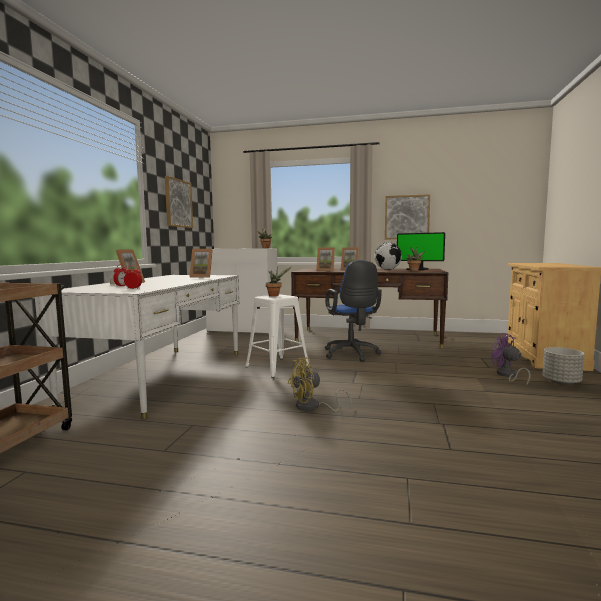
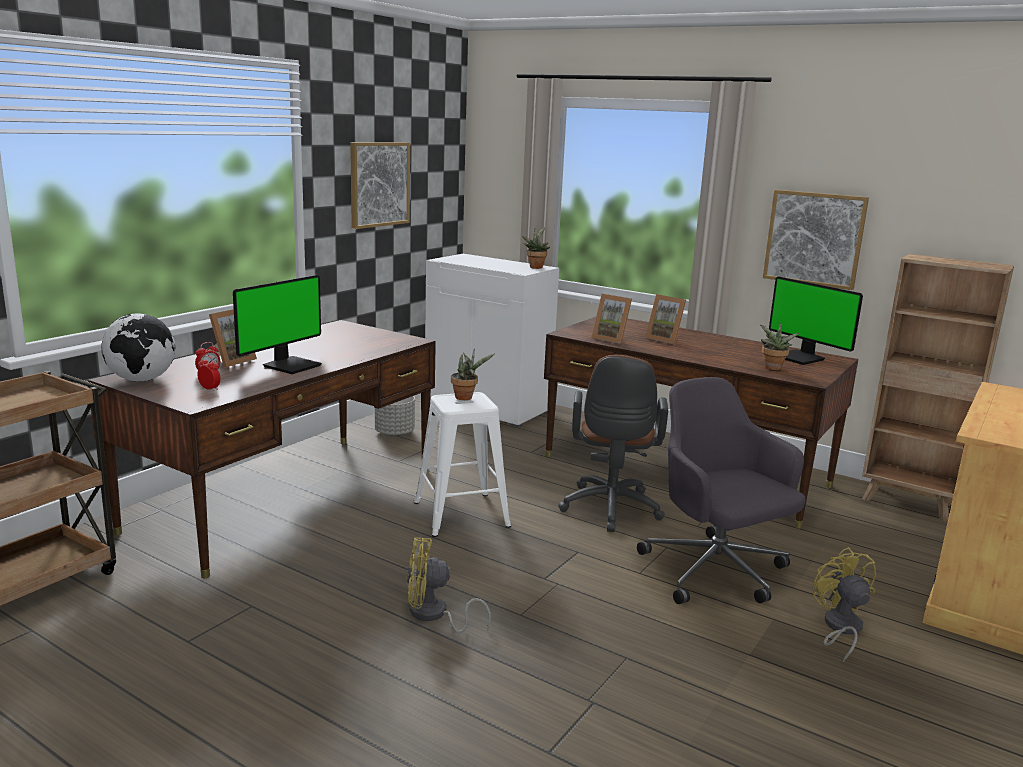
camera: 20 degrees right, 10 degrees up
white desk [35,275,240,419] -> brown desk [88,320,436,578]
picture frame [189,249,213,278] -> none
blue office chair [325,260,382,362] -> brown office chair [558,354,668,532]
globe [374,242,402,270] -> globe moved to [101,313,175,382]
purple fan [491,333,530,386] -> yellow fan [813,547,876,662]
grey planter [542,347,584,385] -> grey planter moved to [375,396,415,437]
none -> monitor [233,275,322,374]
none -> grey office chair [637,377,806,604]
none -> brown bookcase [862,254,1014,521]

